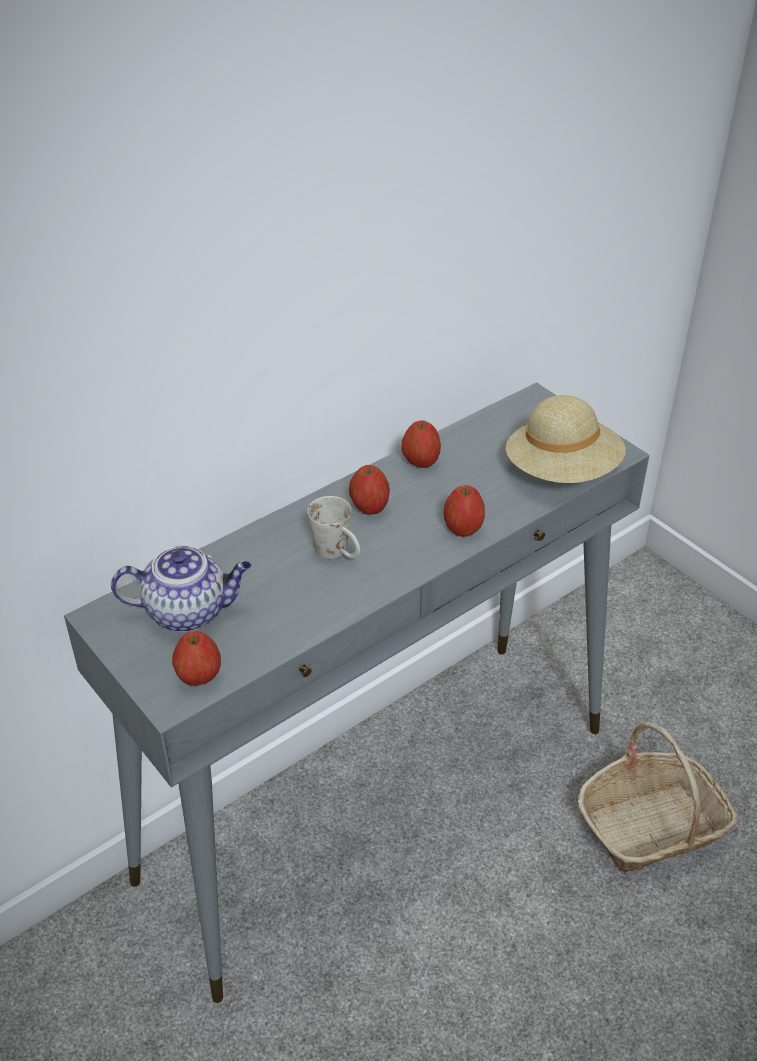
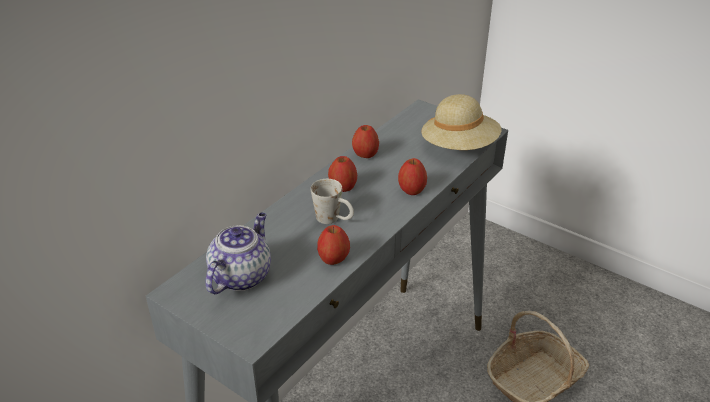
camera: 15 degrees left, 5 degrees down
teapot [111,545,251,632] -> teapot turned 45 degrees counterclockwise [206,213,271,294]
apple [172,631,221,686] -> apple moved to [317,225,350,265]

